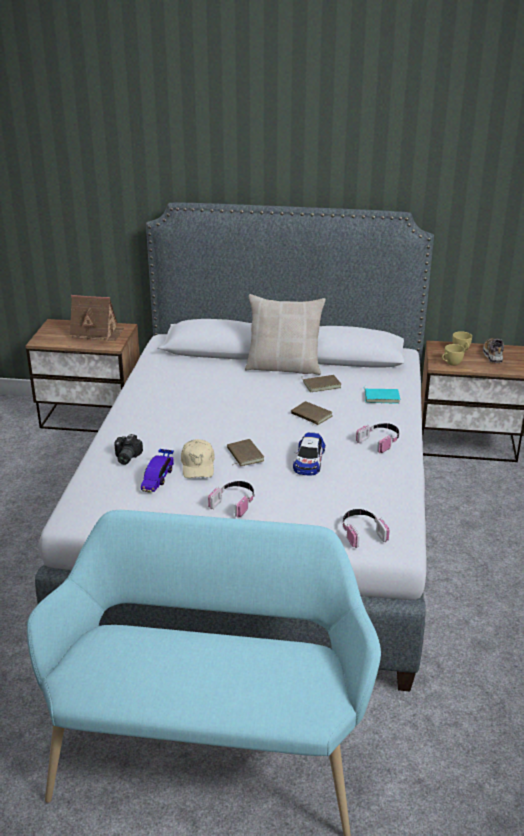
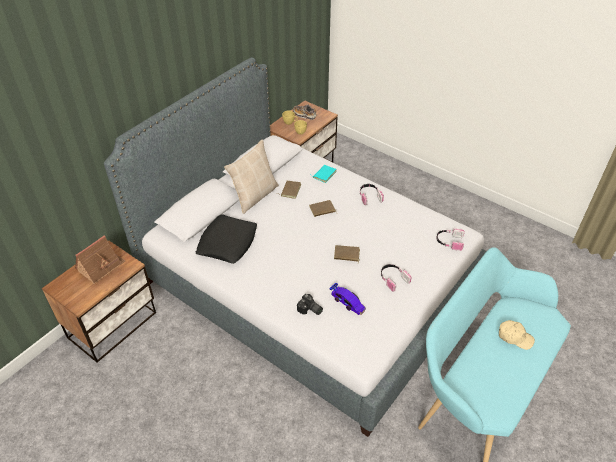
camera: 60 degrees left, 15 degrees up
beige cap [181,439,215,478] -> beige cap moved to [499,320,535,350]
toy car [293,433,326,476] -> none
none -> black pillow [196,214,257,264]

